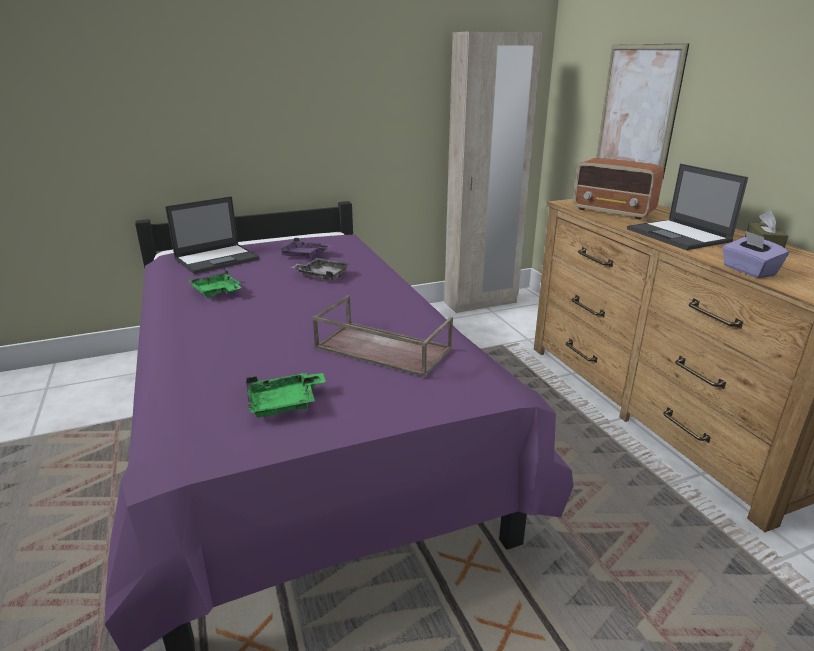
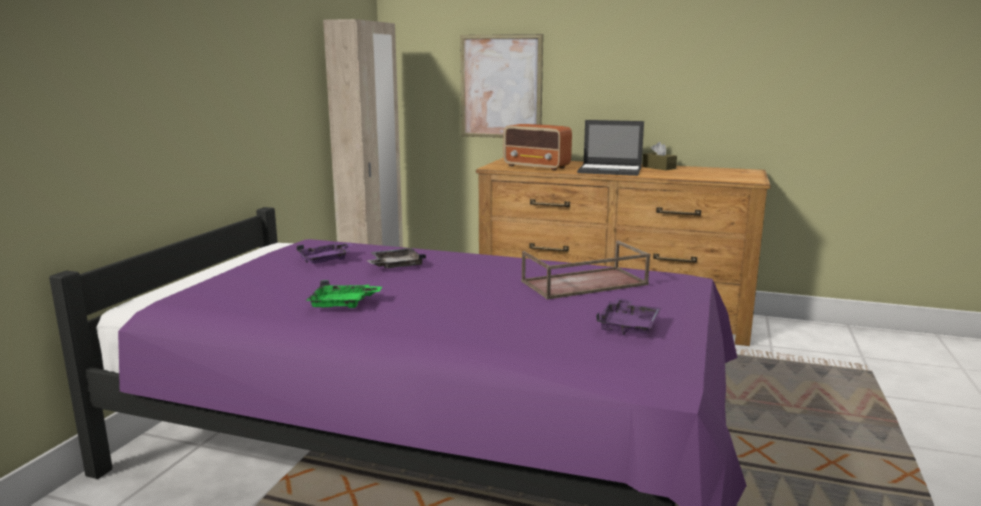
camera: 50 degrees left, 10 degrees down
laptop [165,196,259,274] -> none
green tray [246,373,326,418] -> purple tray [596,298,661,335]
radio [573,158,664,219] -> radio turned 45 degrees clockwise [503,124,572,170]
purple tissue box [722,231,789,278] -> none

